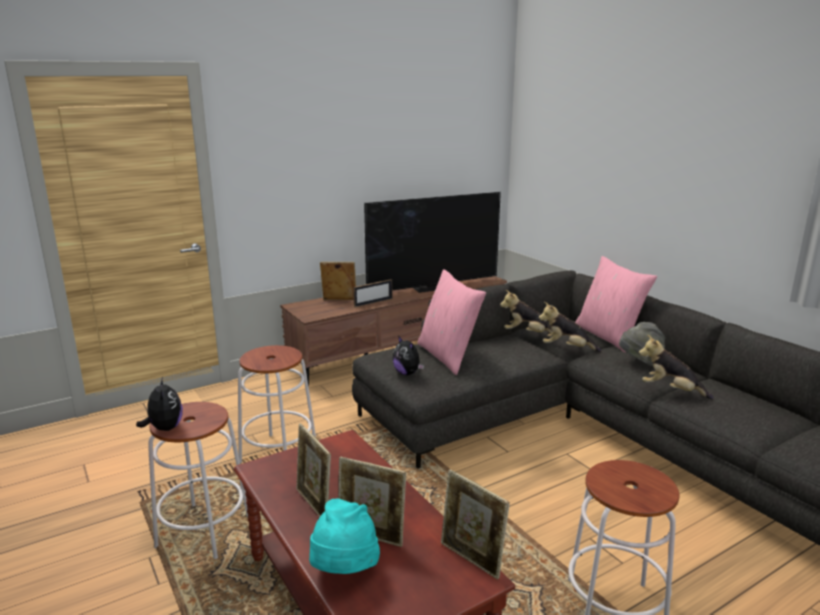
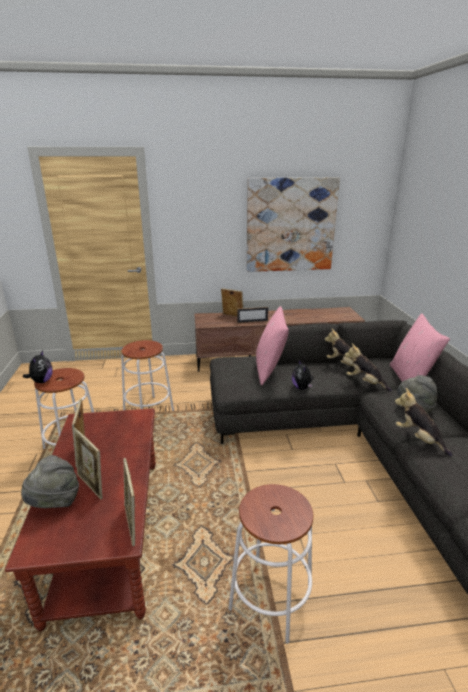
camera: 25 degrees right, 5 degrees up
turquoise hat [309,499,380,574] -> grey hat [21,455,79,508]
television [364,192,501,293] -> none
plush toy [393,336,424,375] -> plush toy moved to [292,360,313,390]
none -> picture [246,177,340,272]

